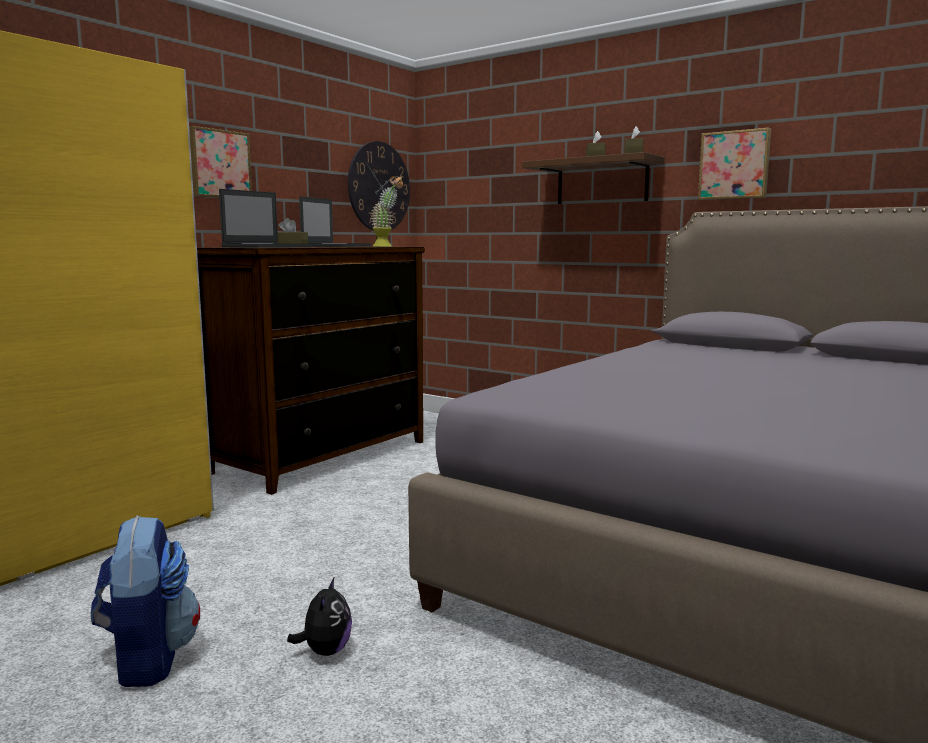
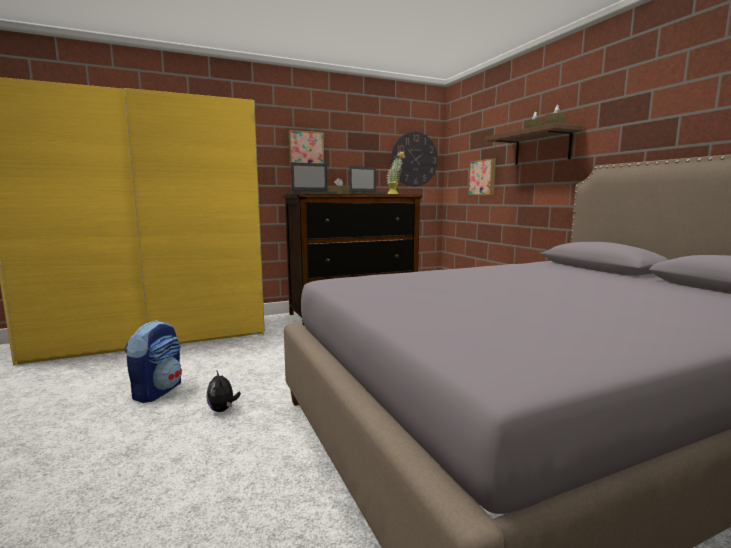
camera: 30 degrees right, 0 degrees up
plush toy [287,578,352,656] -> plush toy turned 120 degrees clockwise [206,371,241,412]
picture [698,128,771,200] -> picture moved to [468,158,496,196]

